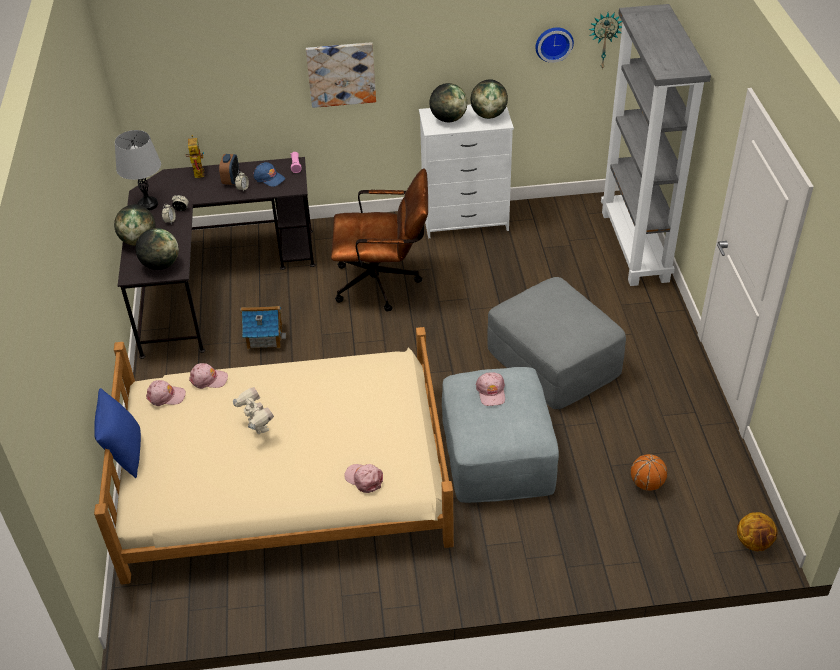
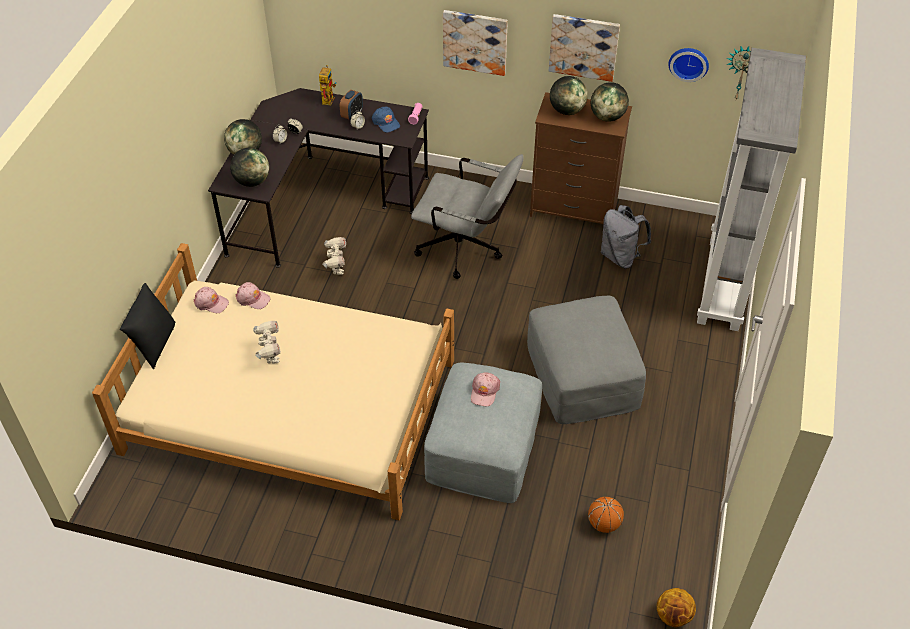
camera: 20 degrees right, 5 degrees up
blue pillow [94,388,141,478] -> black pillow [120,283,176,369]
grey table lamp [115,130,161,211] -> none
toy house [240,306,287,349] -> toy robot [323,237,346,275]
brown office chair [331,168,428,312] -> grey office chair [411,154,523,279]
pink cap [344,464,383,493] -> none
white dresser [419,105,514,238] -> brown dresser [530,92,632,224]
none -> picture [549,14,620,82]
none -> grey backpack [601,205,651,268]

